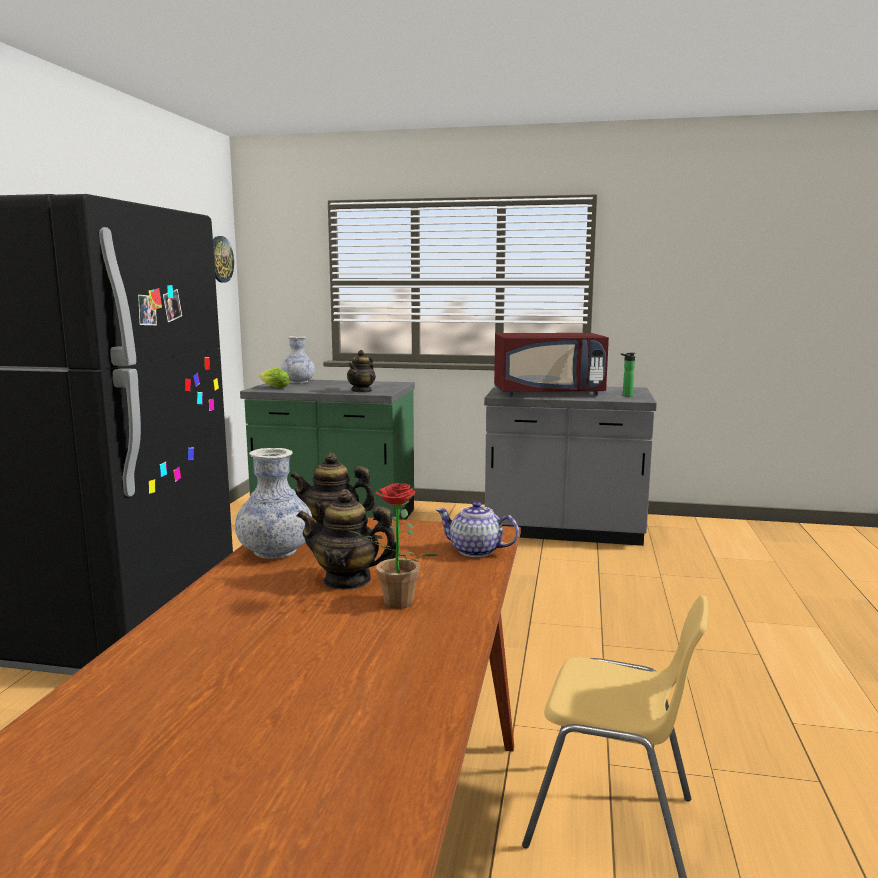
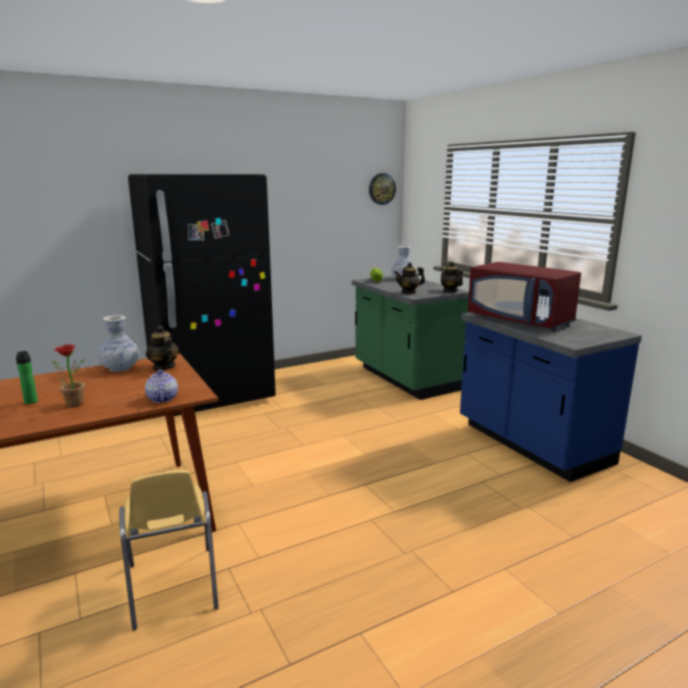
camera: 50 degrees right, 5 degrees up
teapot [297,489,396,590] -> teapot moved to [441,261,463,293]
grey counter [484,386,657,546] -> blue counter [460,312,642,482]
bottle [621,353,635,397] -> bottle moved to [16,351,38,404]

